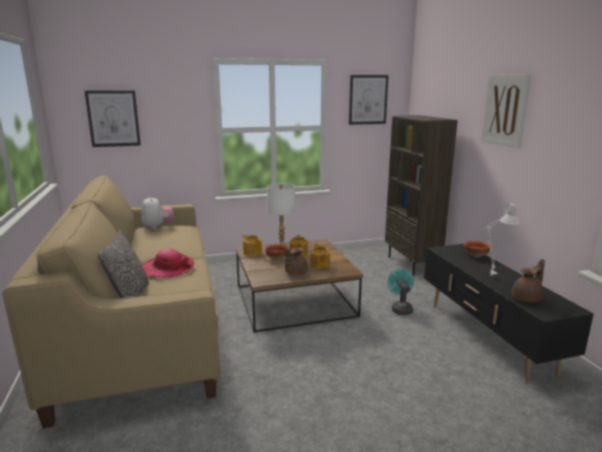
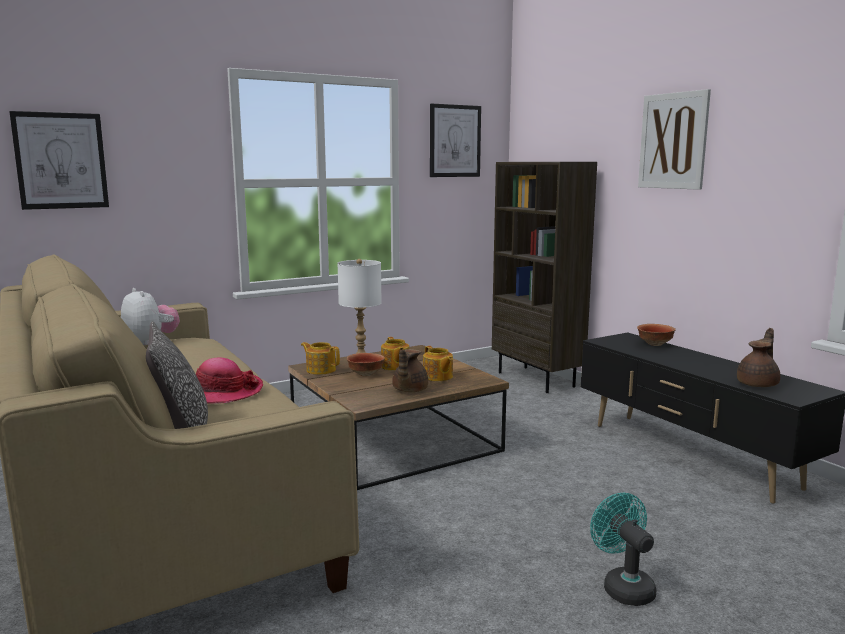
camera: 15 degrees left, 5 degrees down
turquoise fan [387,269,414,315] -> turquoise fan moved to [590,493,656,606]
grey table lamp [481,203,520,276] -> none

